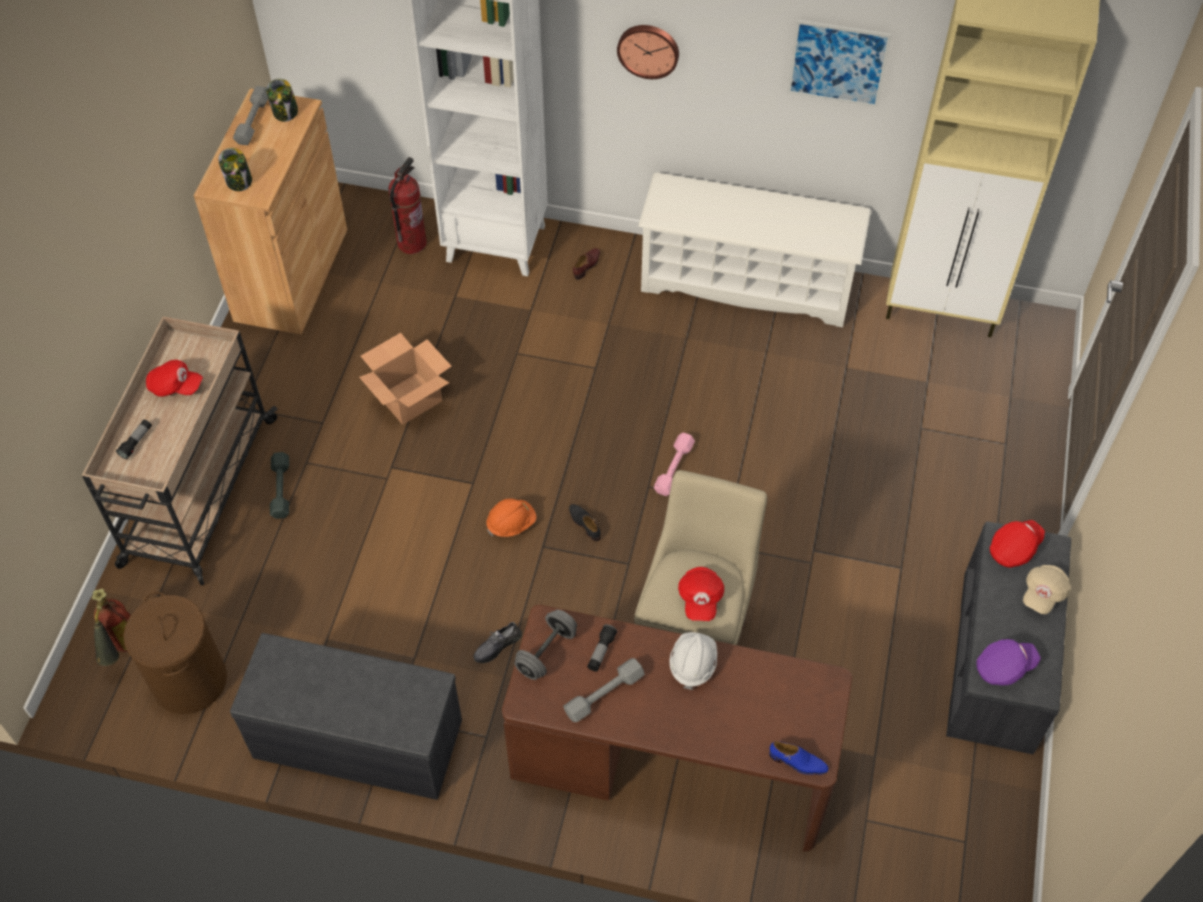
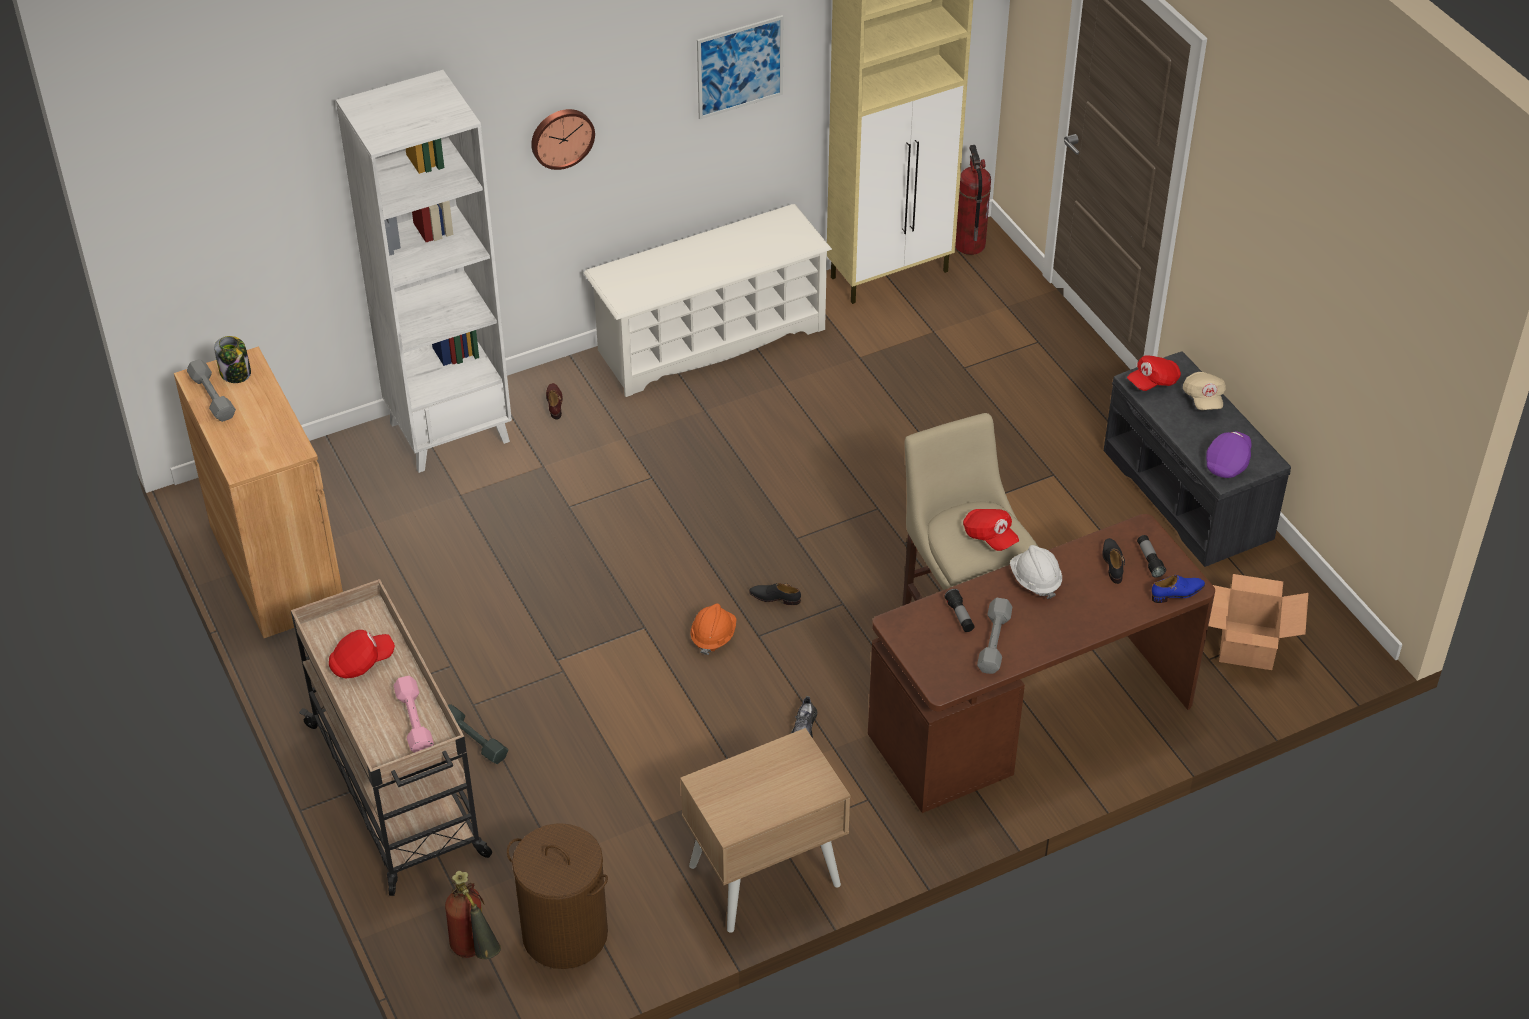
camera: 40 degrees left, 10 degrees down
flashlight [116,420,152,459] -> flashlight moved to [1137,535,1166,578]
jar [218,148,252,191] -> none
grey bench [230,633,462,800] -> beige nightstand [680,728,851,933]
cardboard box [359,333,452,425] -> cardboard box moved to [1208,574,1309,670]
fire extinguisher [388,157,427,254] -> fire extinguisher moved to [955,145,991,255]
grey dumbbell [514,609,577,680] -> none
pink dumbbell [654,433,695,496] -> pink dumbbell moved to [394,676,434,753]
red cap [990,520,1045,568] -> red cap turned 135 degrees counterclockwise [1127,355,1181,391]
none -> black shoe [1102,538,1125,584]

